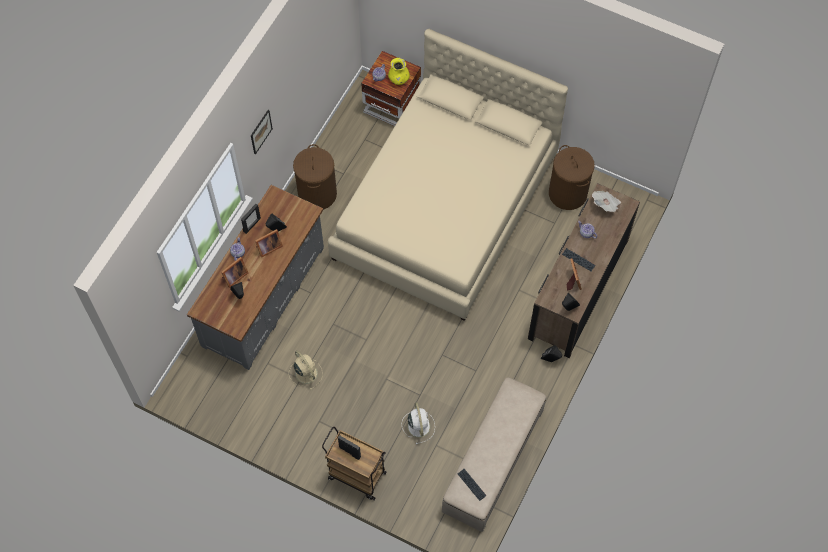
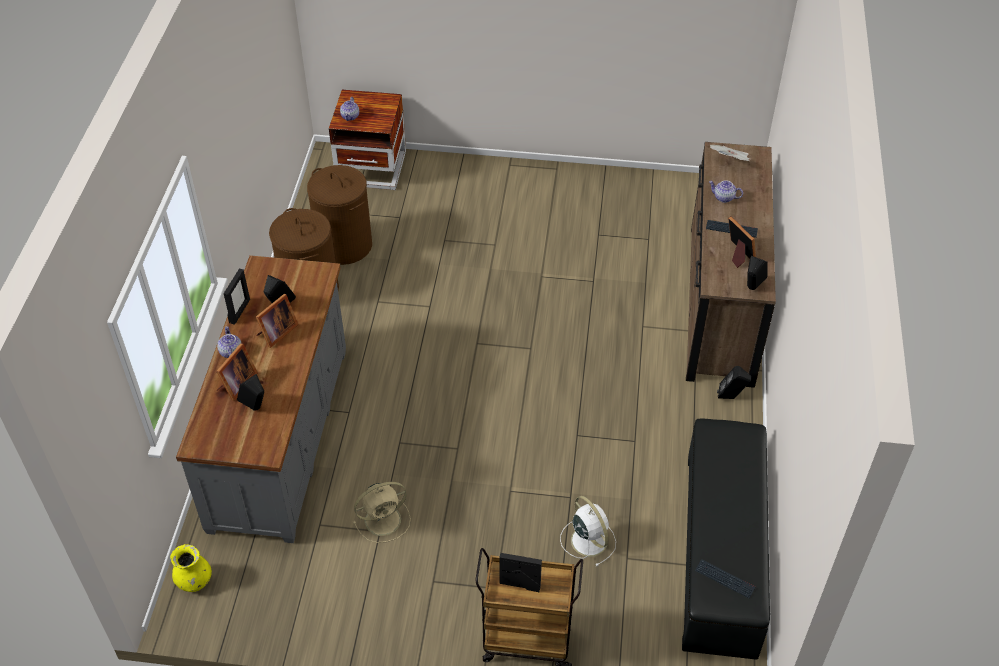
camera: 20 degrees left, 15 degrees down
picture [251,110,273,154] -> none
beige fan [289,350,323,390] -> beige fan turned 120 degrees clockwise [353,482,411,543]
beige bed [328,29,568,321] -> none
yellow vase [388,58,410,85] -> yellow vase moved to [170,544,212,592]
beige bench [442,377,546,532] -> black bench [682,418,770,660]
brown laundry basket [549,145,595,210] -> brown laundry basket moved to [307,165,372,265]

